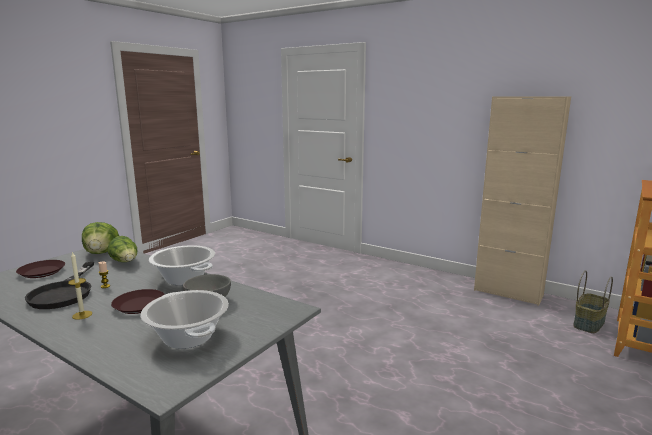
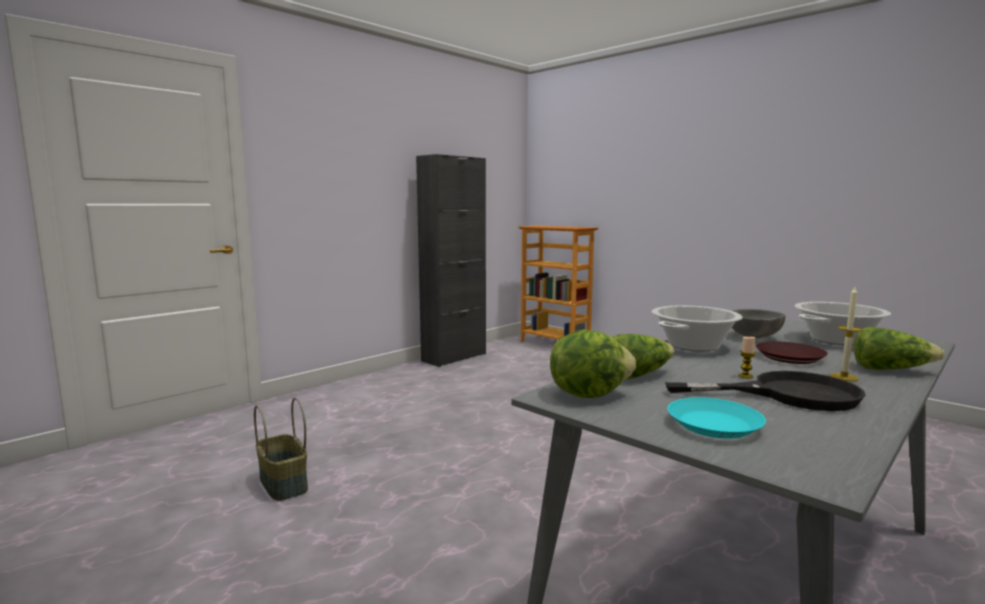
camera: 80 degrees left, 5 degrees down
brown plate [16,260,65,278] -> turquoise plate [668,397,766,439]
beige cabinet [474,96,571,306] -> black cabinet [416,154,486,367]
basket [573,270,613,333] -> basket moved to [254,397,308,501]
none -> lettuce [854,327,945,370]

